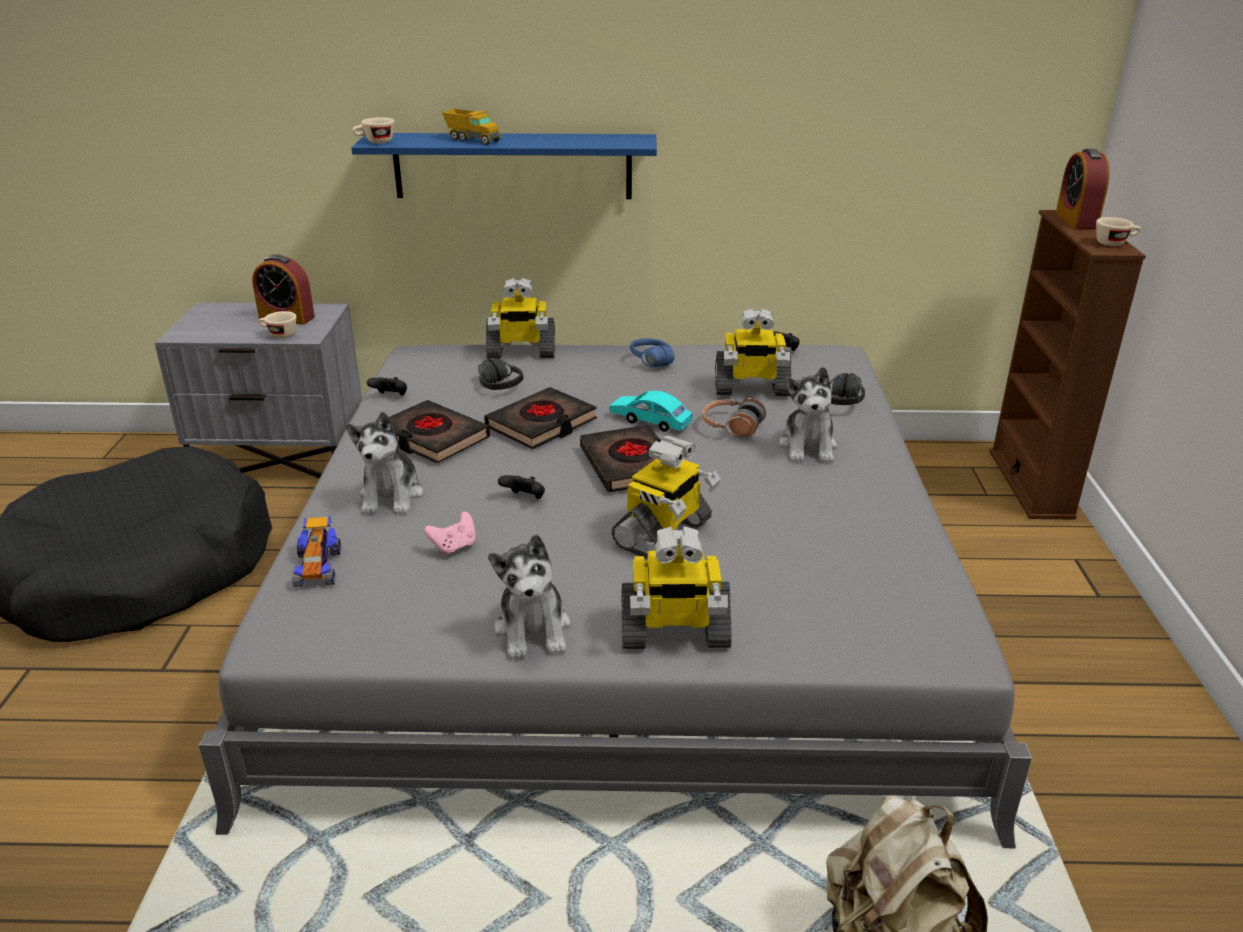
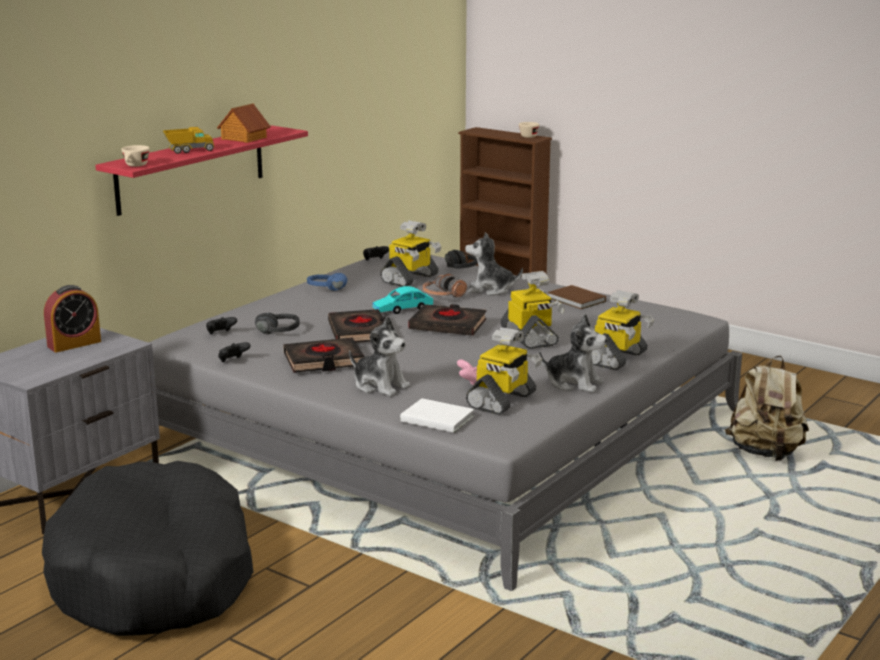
camera: 55 degrees left, 10 degrees down
beige cup [258,311,296,338] -> none
toy car [292,516,341,587] -> white book [400,398,474,433]
blue shelf [351,133,657,199] -> red shelf [95,126,308,216]
toy robot [486,278,555,359] -> toy robot moved to [466,327,542,415]
black game controller [498,475,545,499] -> black game controller moved to [206,317,237,334]
plush toy [779,367,837,462] -> plush toy turned 150 degrees clockwise [465,232,523,295]
alarm clock [1056,149,1109,229] -> none
none -> toy house [217,103,271,143]
none -> brown book [547,285,606,309]

